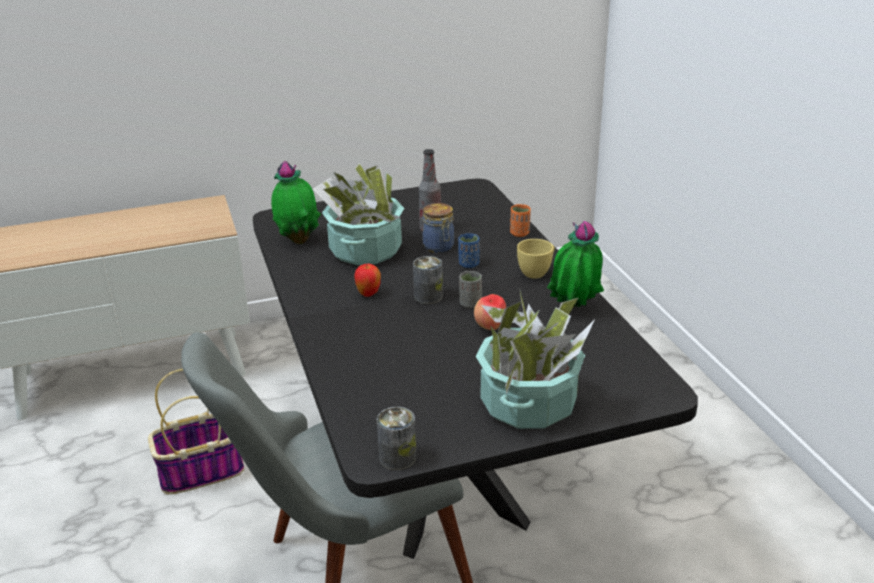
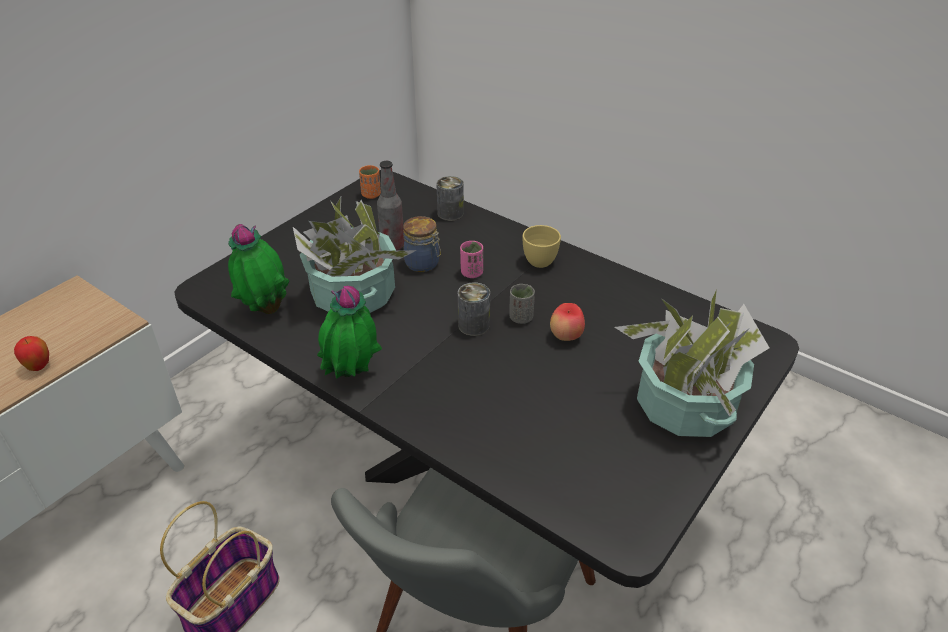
camera: 35 degrees left, 10 degrees up
apple [354,264,381,297] -> apple moved to [14,336,49,371]
can [377,407,416,470] -> can moved to [436,176,464,221]
blue cup [458,233,480,268] -> pink cup [460,241,483,278]
orange cup [510,204,531,237] -> orange cup moved to [359,165,381,199]
potted plant [547,221,604,308] -> potted plant moved to [317,286,382,379]

